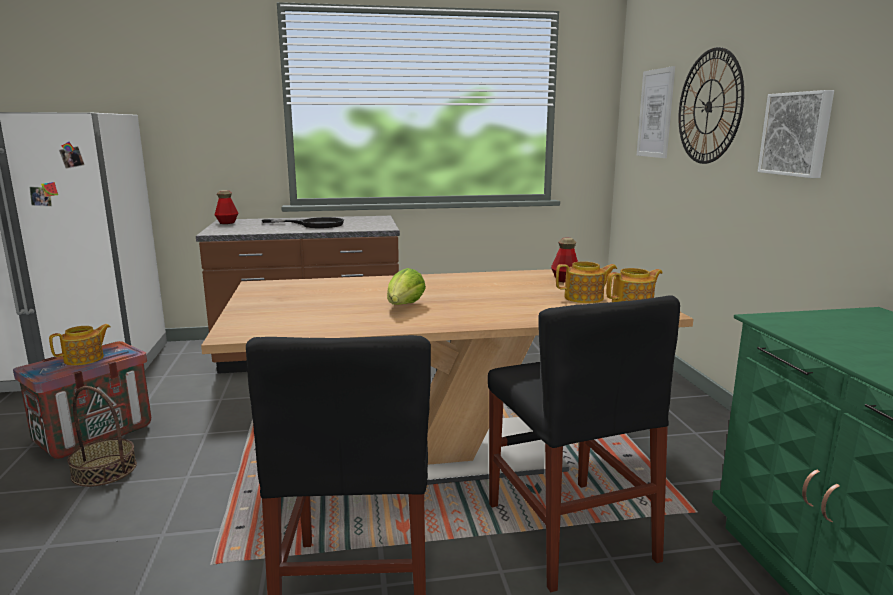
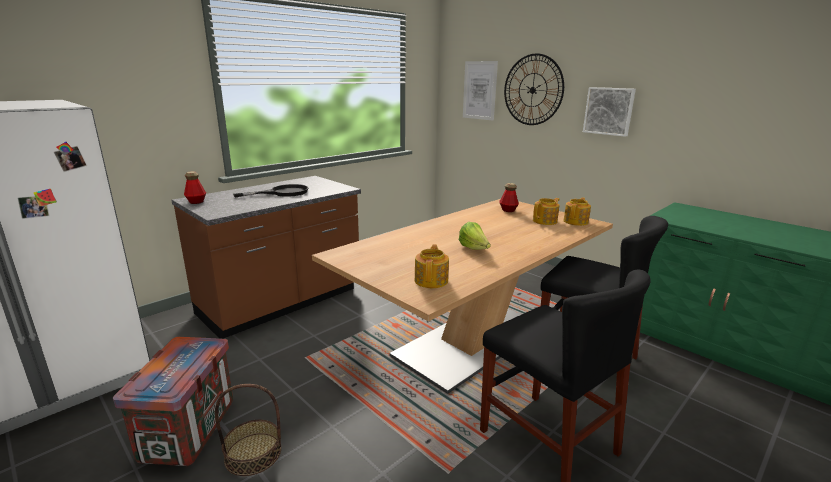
camera: 35 degrees left, 5 degrees up
teapot [49,324,111,366] -> teapot moved to [415,244,449,288]

